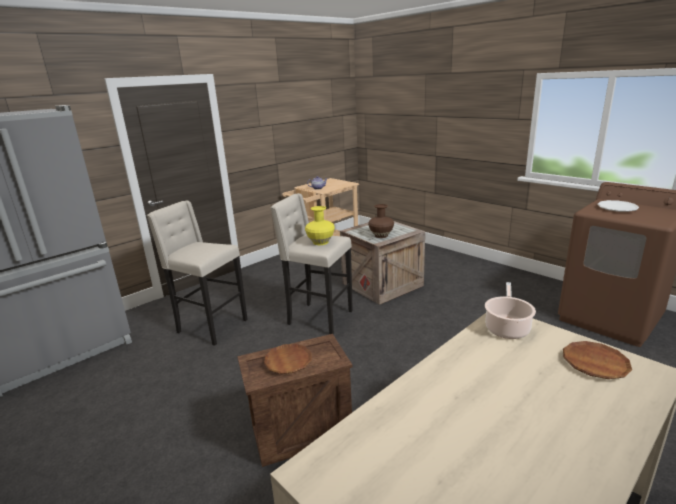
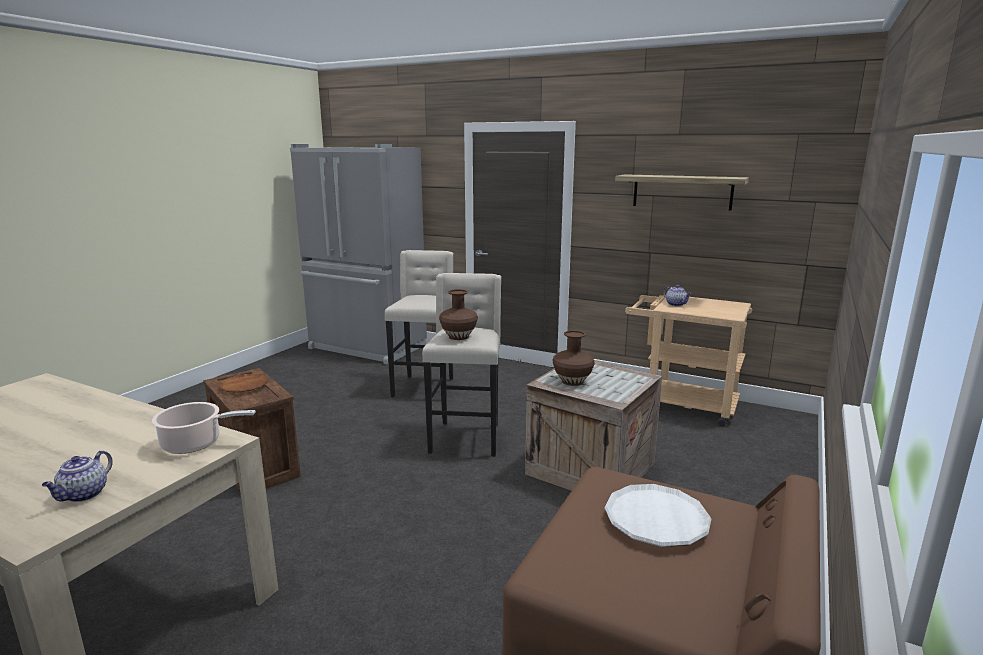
camera: 70 degrees right, 5 degrees down
yellow vase [305,206,335,245] -> brown vase [439,289,478,340]
brown plate [563,341,632,379] -> teapot [42,450,113,502]
none -> shelf [615,174,749,211]

